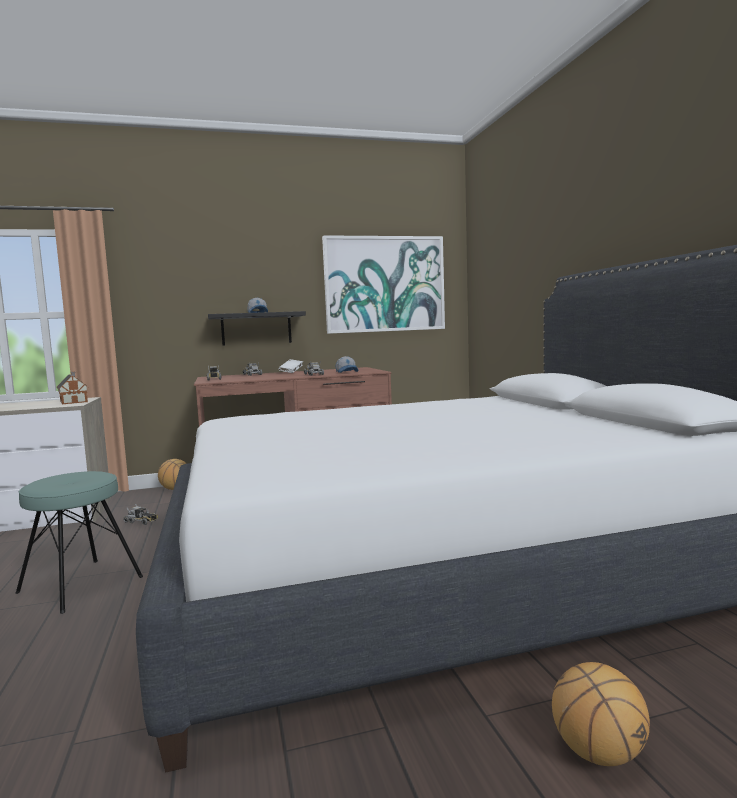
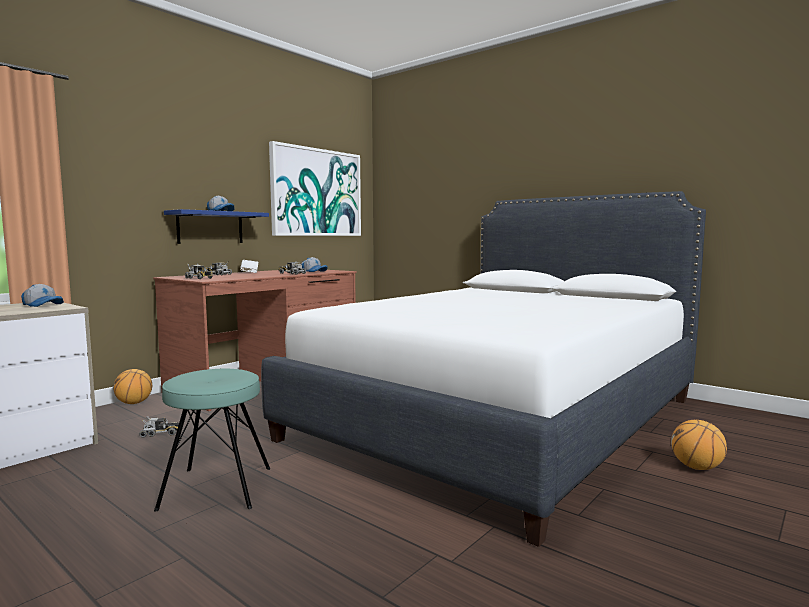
camera: 35 degrees left, 0 degrees up
toy house [57,372,88,404] -> cap [21,284,64,307]
black shelf [208,311,306,346] -> blue shelf [164,209,269,244]

